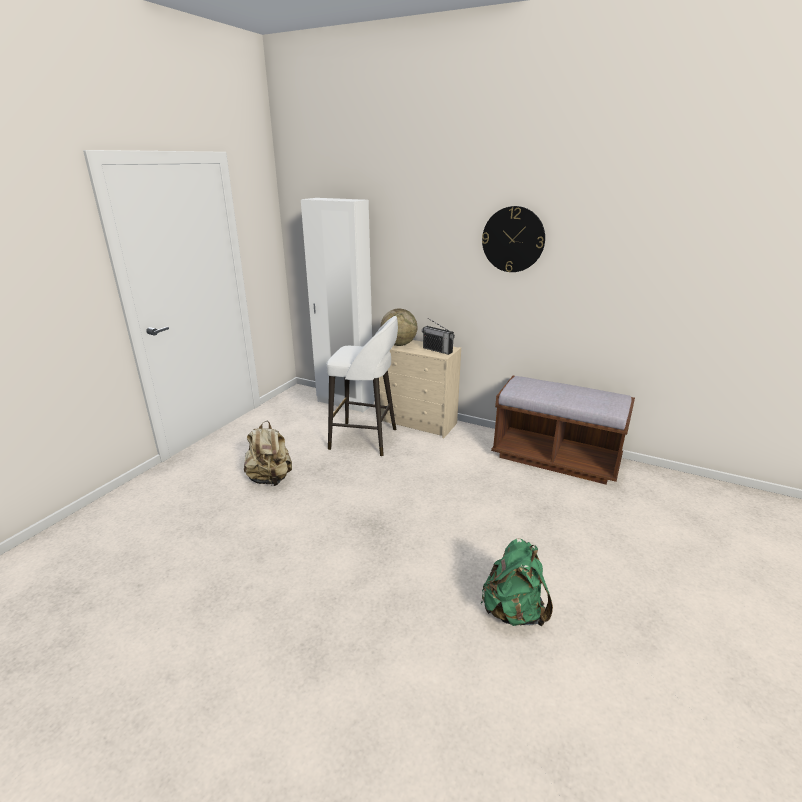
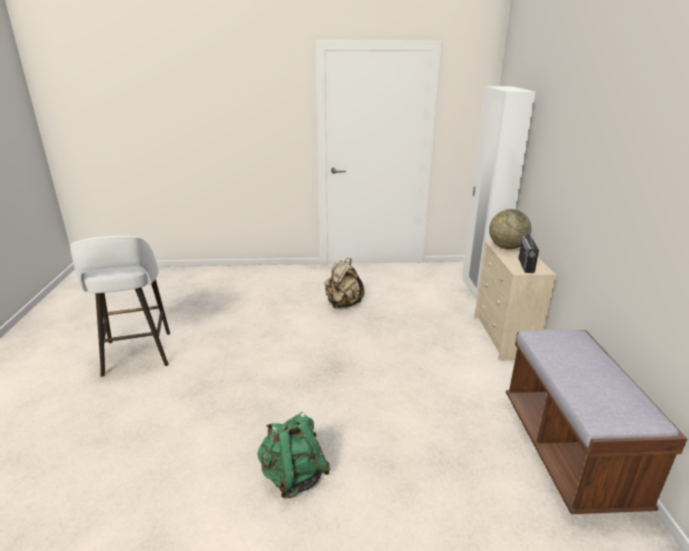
camera: 60 degrees right, 0 degrees up
white stool [326,316,398,456] -> white stool moved to [70,236,170,377]
wall clock [482,206,545,272] -> none

